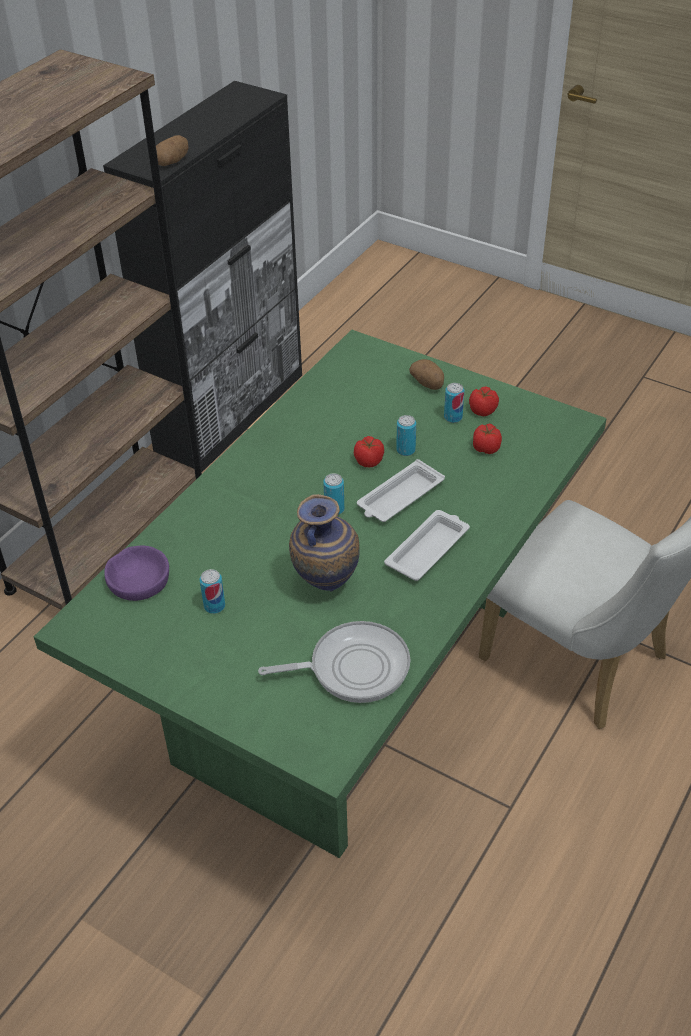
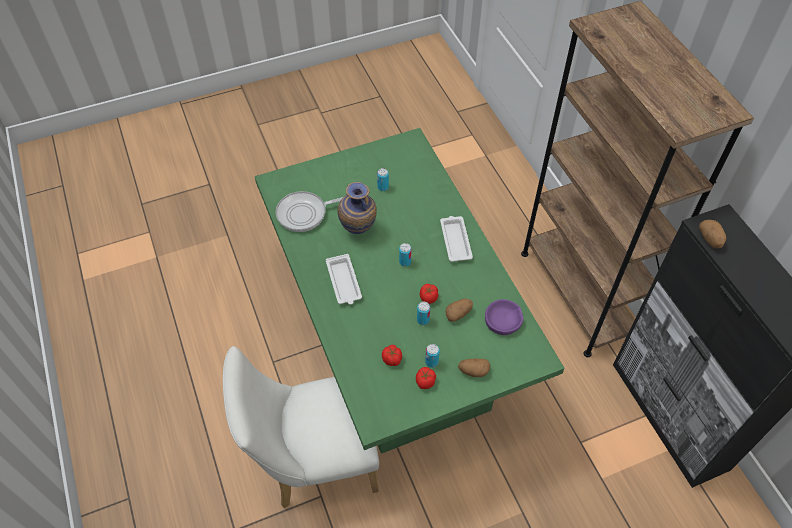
camera: 125 degrees right, 10 degrees up
purple bowl [104,546,169,601] -> purple bowl moved to [485,299,523,335]
frying pan [258,621,410,703] -> frying pan turned 45 degrees clockwise [275,191,343,232]
white tray [357,459,445,522] -> white tray moved to [440,216,473,262]
none -> potato [446,299,473,322]

